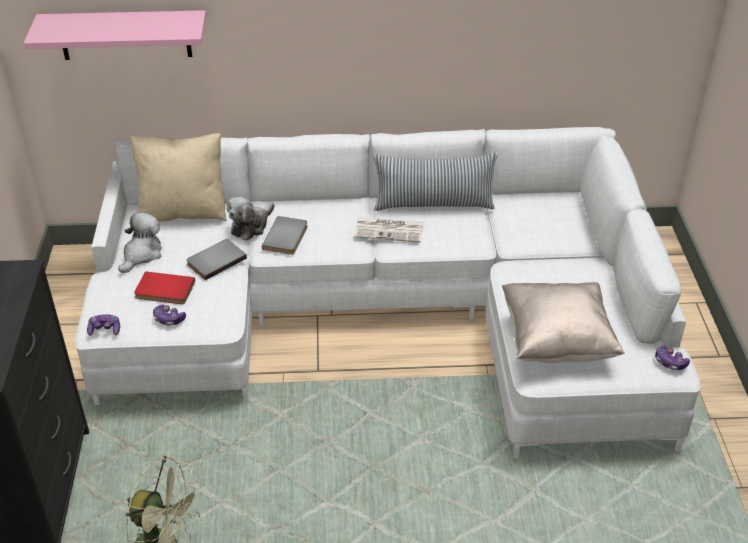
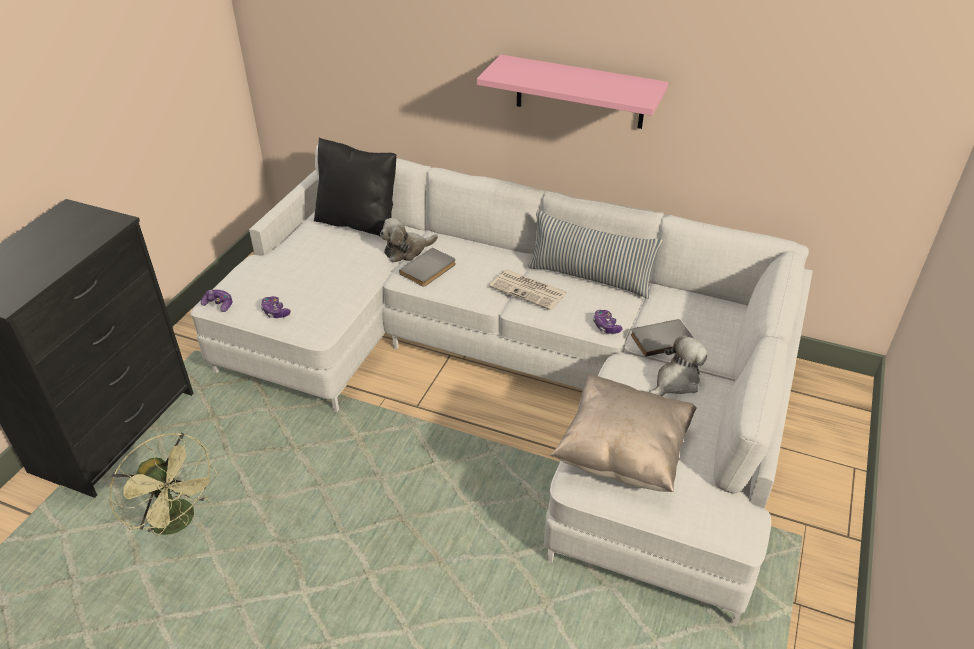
camera: 25 degrees right, 0 degrees up
pink shelf [24,10,206,60] -> pink shelf moved to [477,55,669,129]
plush toy [118,213,162,273] -> plush toy moved to [649,335,707,396]
beige pillow [130,133,227,222] -> black pillow [314,138,396,237]
red book [134,271,195,304] -> none
grey book [186,239,247,280] -> grey book moved to [631,319,693,357]
game controller [655,345,690,370] -> game controller moved to [593,310,623,334]

